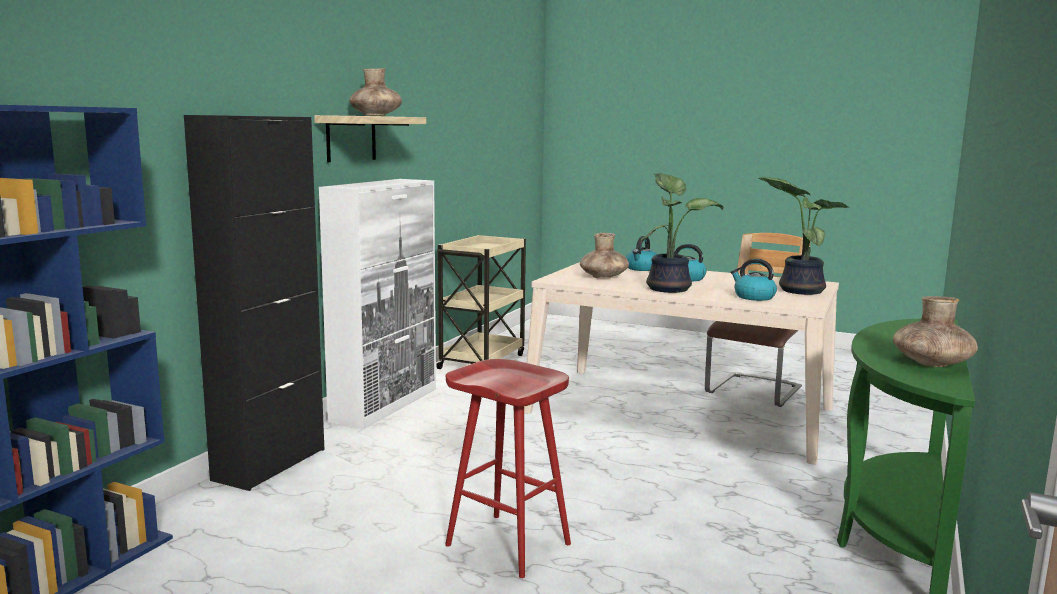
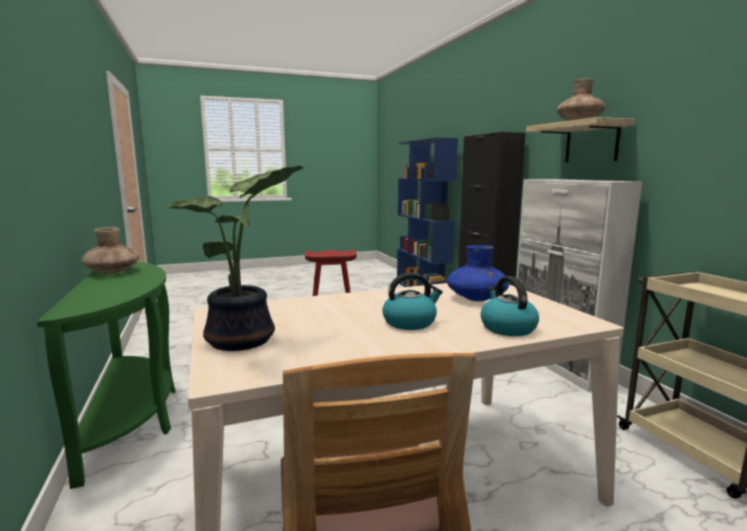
camera: 135 degrees right, 0 degrees up
brown vase [580,233,629,279] -> blue vase [447,245,509,301]
potted plant [641,173,724,293] -> none
kettle [731,259,777,301] -> none

